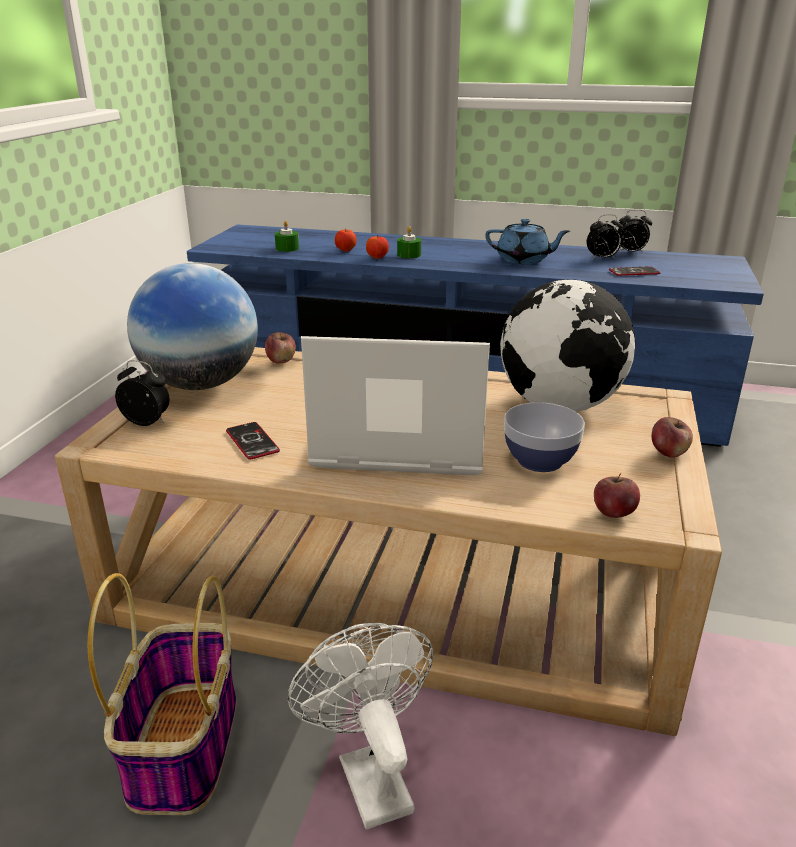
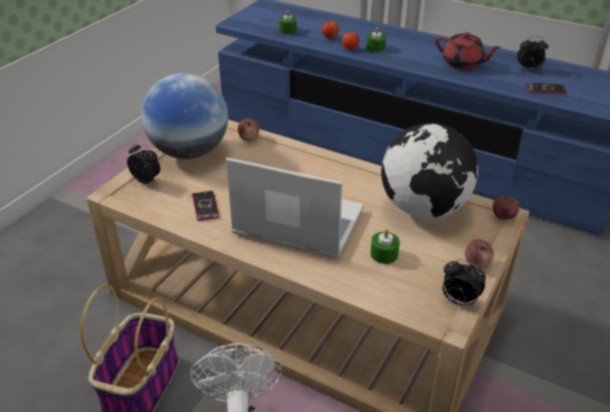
camera: 15 degrees right, 10 degrees up
blue teapot [485,219,570,264] -> red teapot [435,32,501,70]
bowl [504,402,585,472] -> green candle [370,229,400,264]
apple [594,473,640,518] -> apple moved to [493,195,519,220]
alarm clock [618,210,652,254] -> alarm clock moved to [442,260,486,307]

